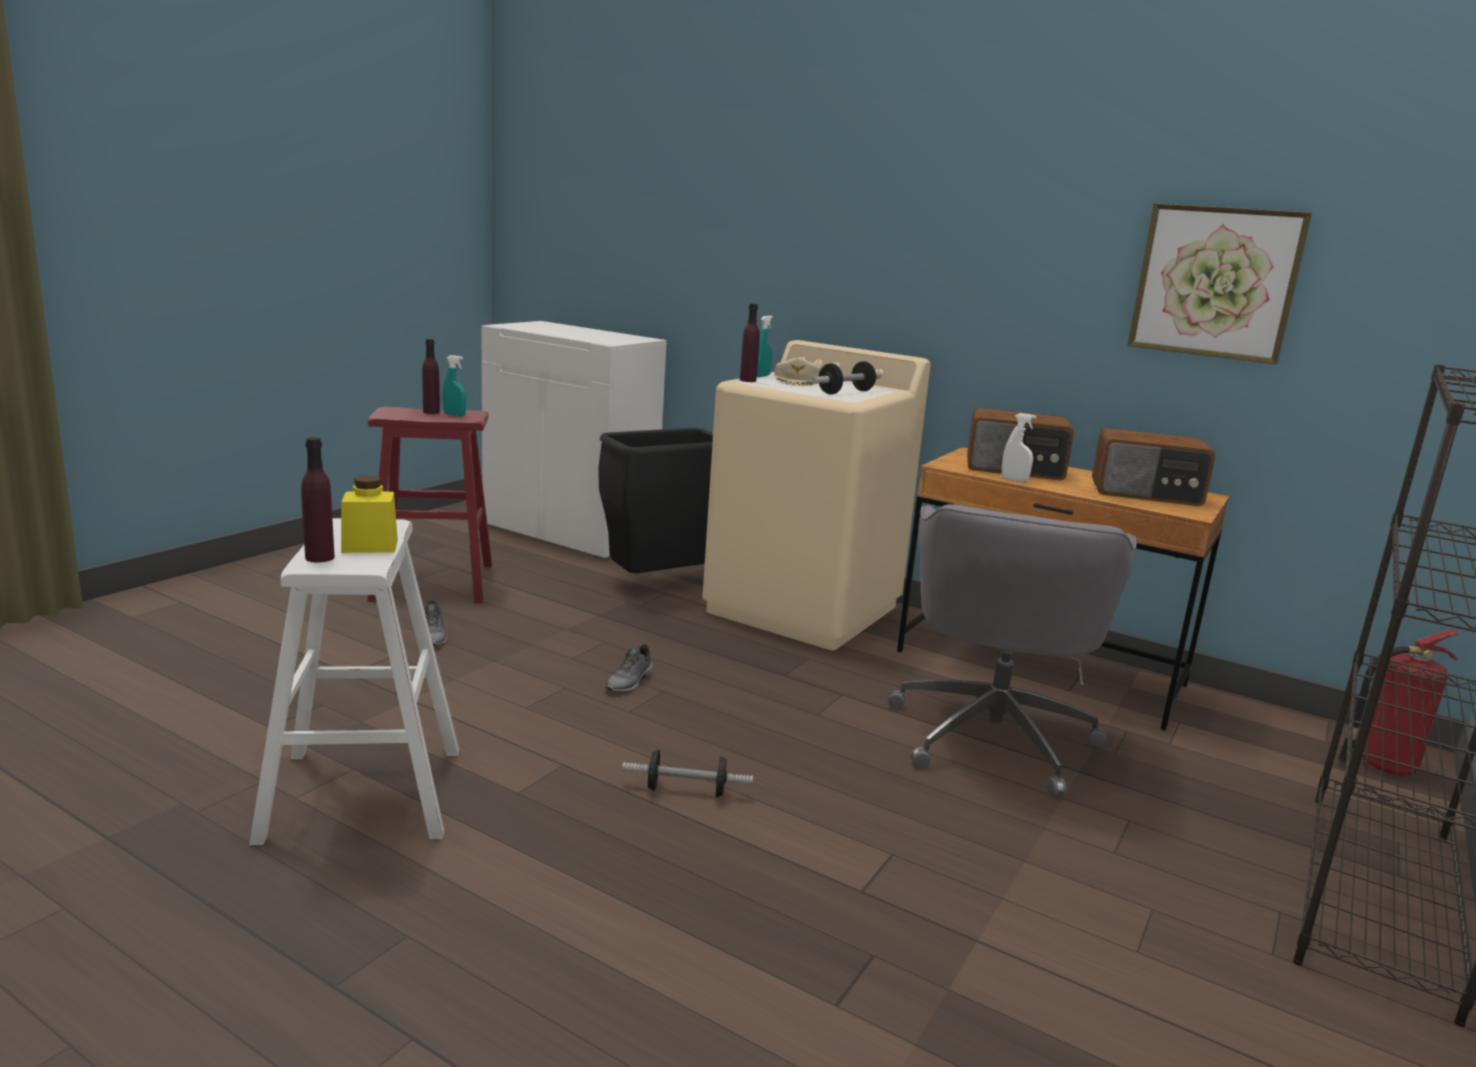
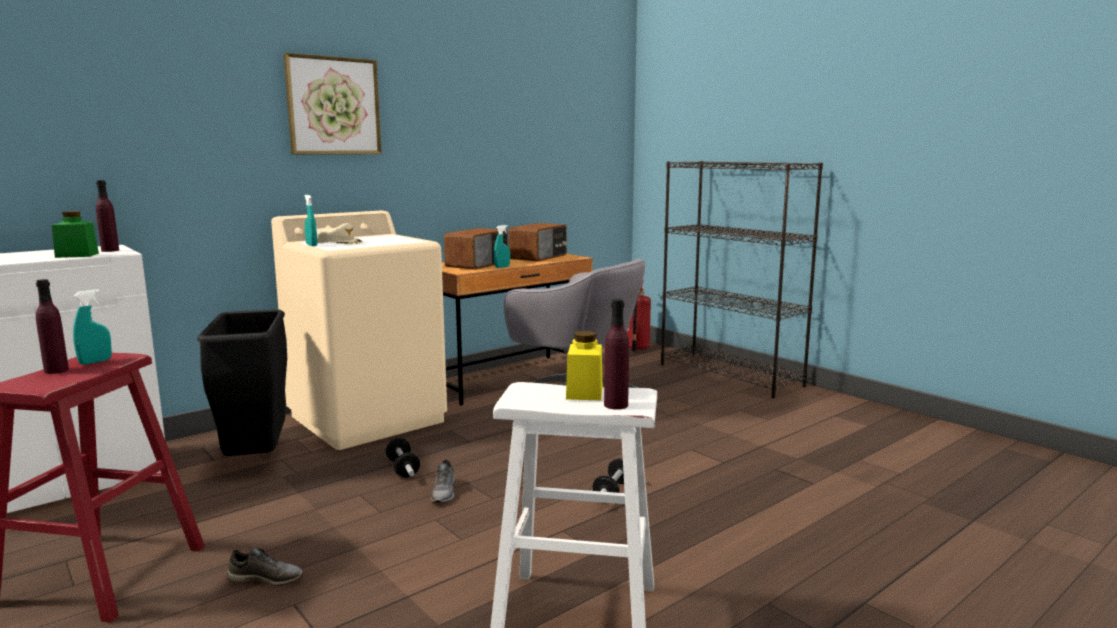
camera: 70 degrees left, 5 degrees down
grey shoe [605,644,653,692] -> grey shoe turned 45 degrees clockwise [431,460,455,503]
purple bottle [740,303,760,382] -> purple bottle moved to [96,180,119,252]
dumbbell [811,361,882,394] -> dumbbell moved to [386,438,420,478]
white spray bottle [1002,413,1036,482] -> turquoise spray bottle [494,225,510,268]
picture [1127,203,1312,364] -> picture moved to [283,53,382,154]
none -> green jar [52,211,99,258]

